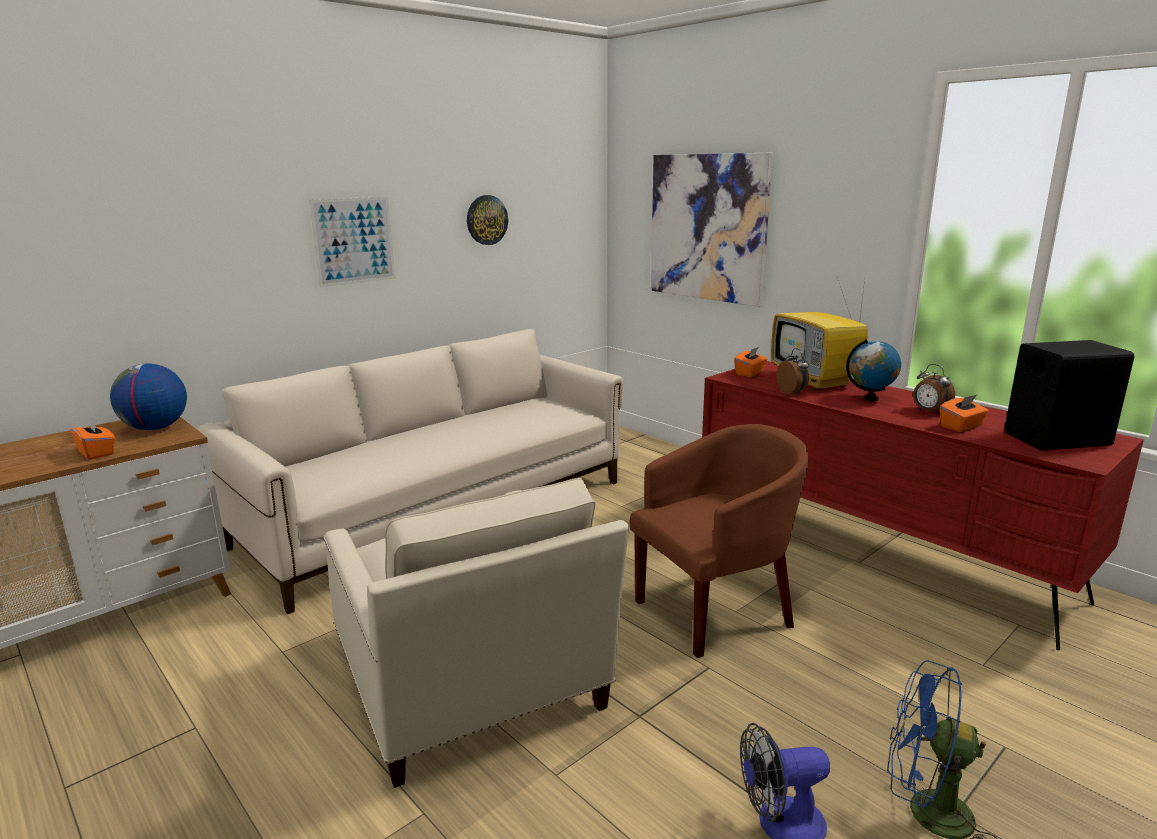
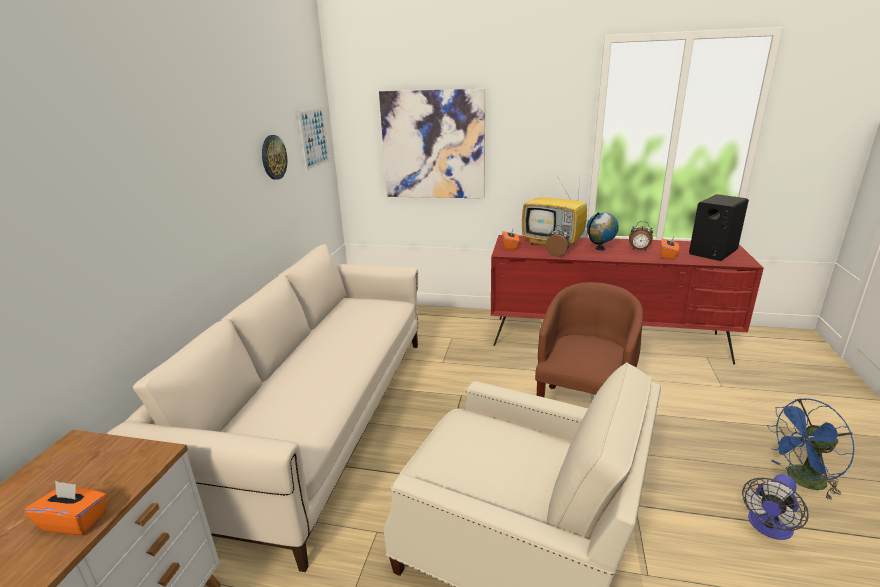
camera: 35 degrees left, 5 degrees up
globe [110,364,187,430] -> none
picture [309,197,395,287] -> picture moved to [298,107,330,172]

